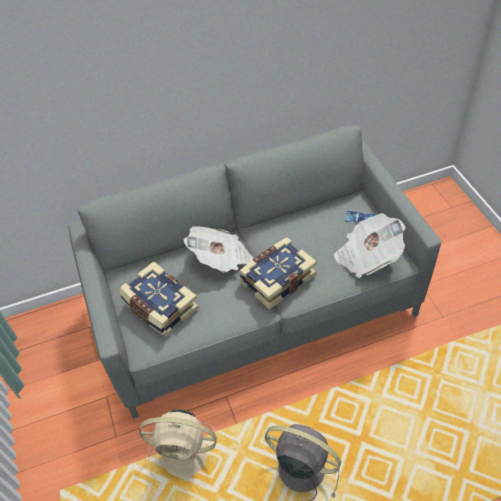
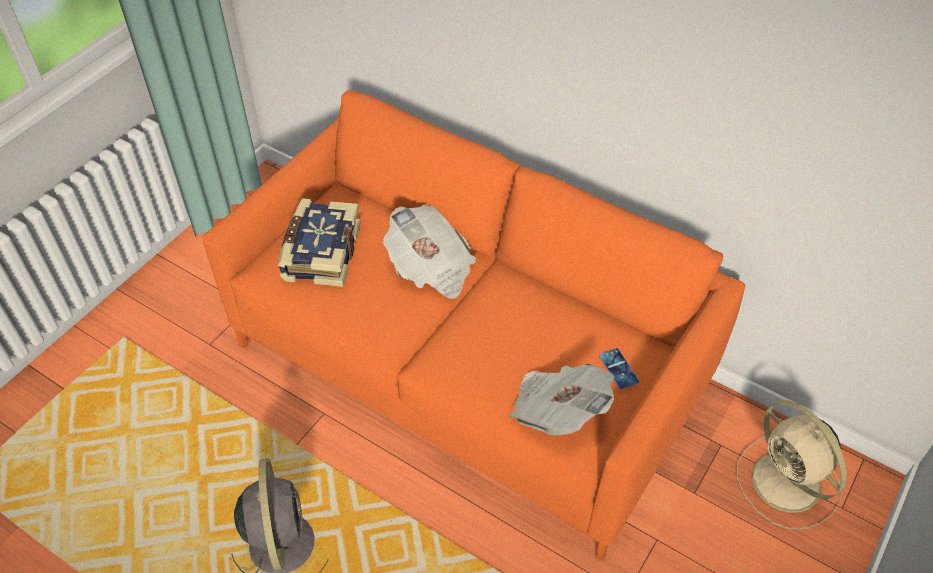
camera: 50 degrees right, 0 degrees up
grey sofa [68,125,441,418] -> orange sofa [203,90,745,561]
beige fan [139,410,217,484] -> beige fan moved to [737,400,847,529]
book [239,237,317,310] -> none

